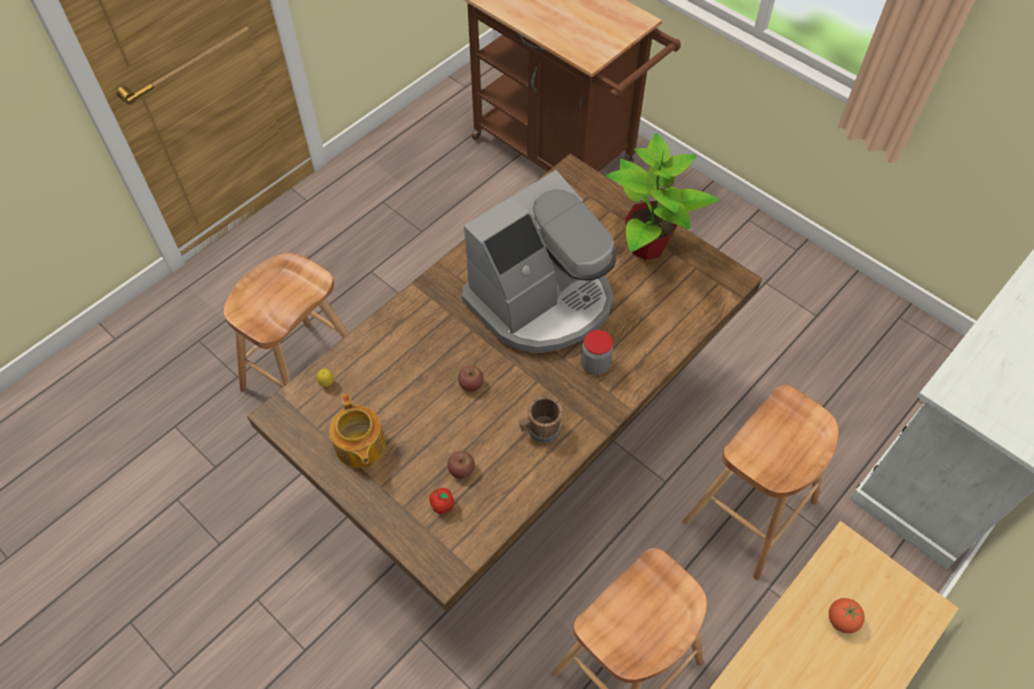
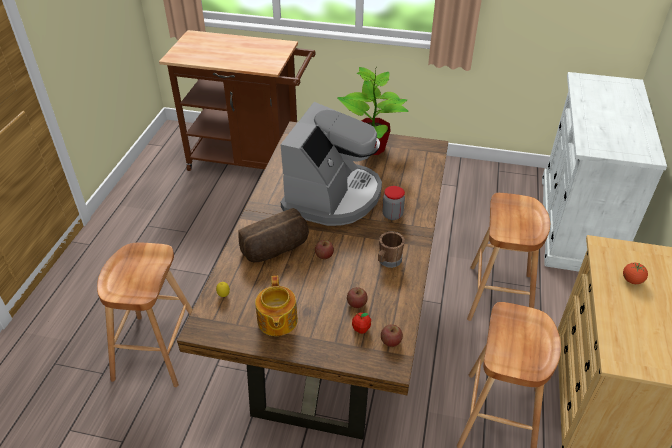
camera: 30 degrees left, 15 degrees down
teapot [329,393,386,468] -> teapot turned 45 degrees clockwise [255,276,298,336]
none -> bread [238,208,309,262]
none -> apple [381,324,403,347]

